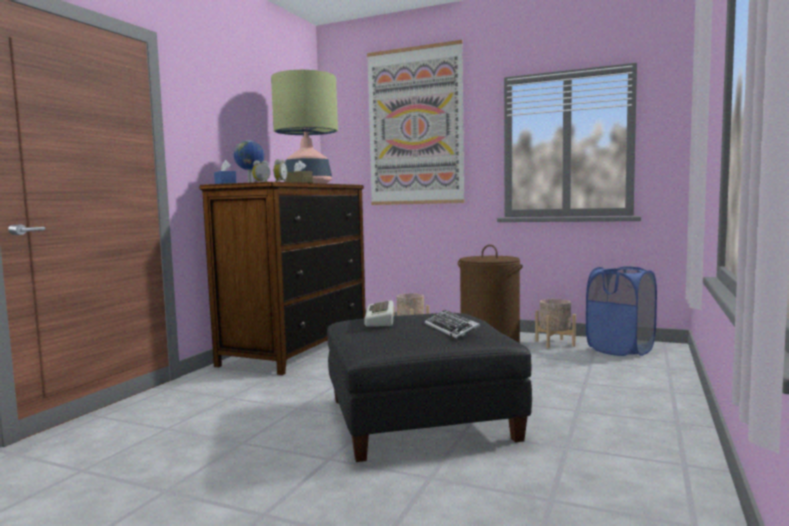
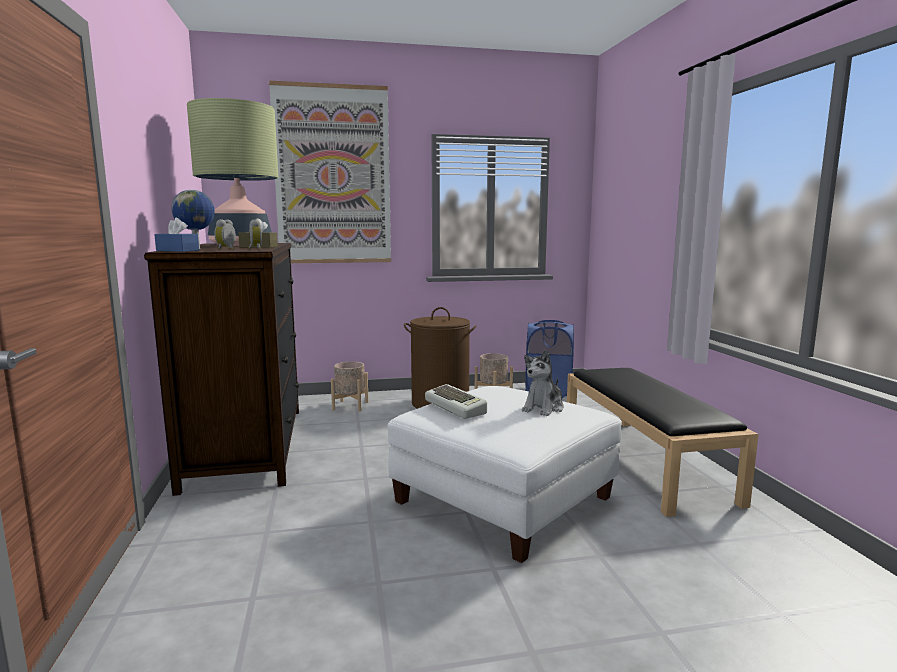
camera: 35 degrees left, 5 degrees up
black ottoman [327,313,532,462] -> white ottoman [388,386,622,563]
keyboard [425,310,480,339] -> plush toy [522,350,564,416]
none -> black bench [567,368,759,517]

